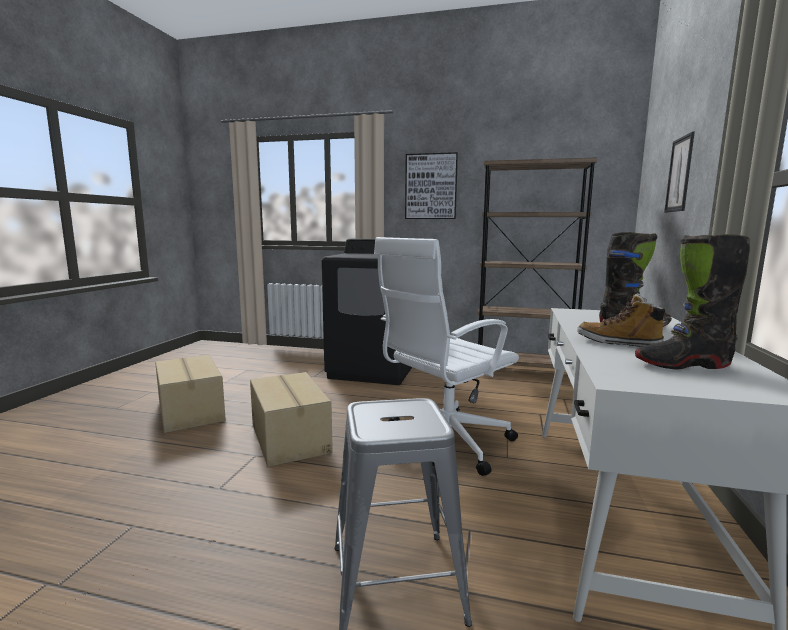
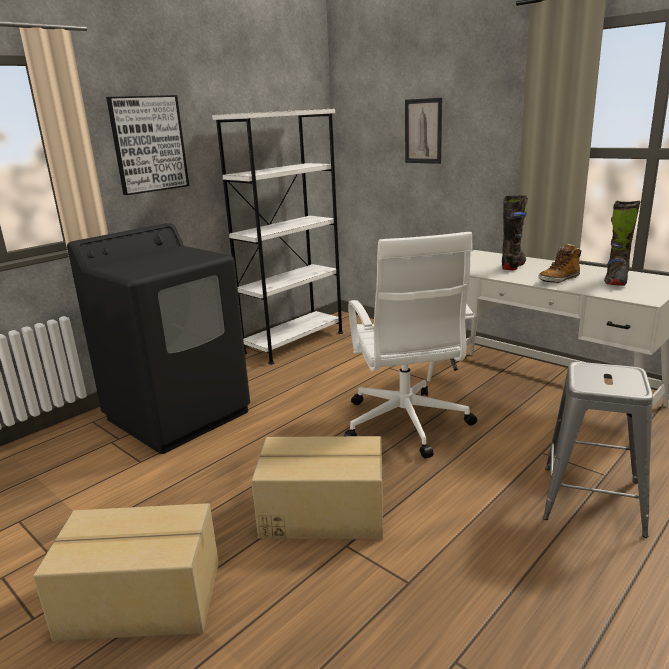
camera: 60 degrees left, 10 degrees up
brown bookcase [478,157,597,368] -> white bookcase [212,109,343,365]

